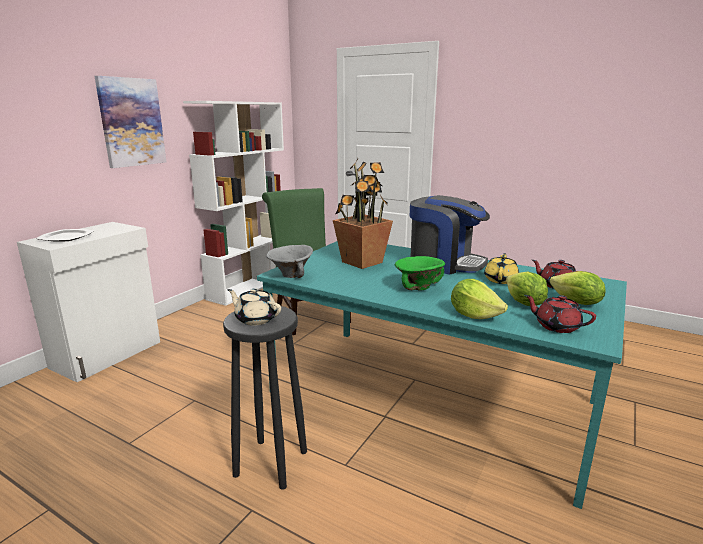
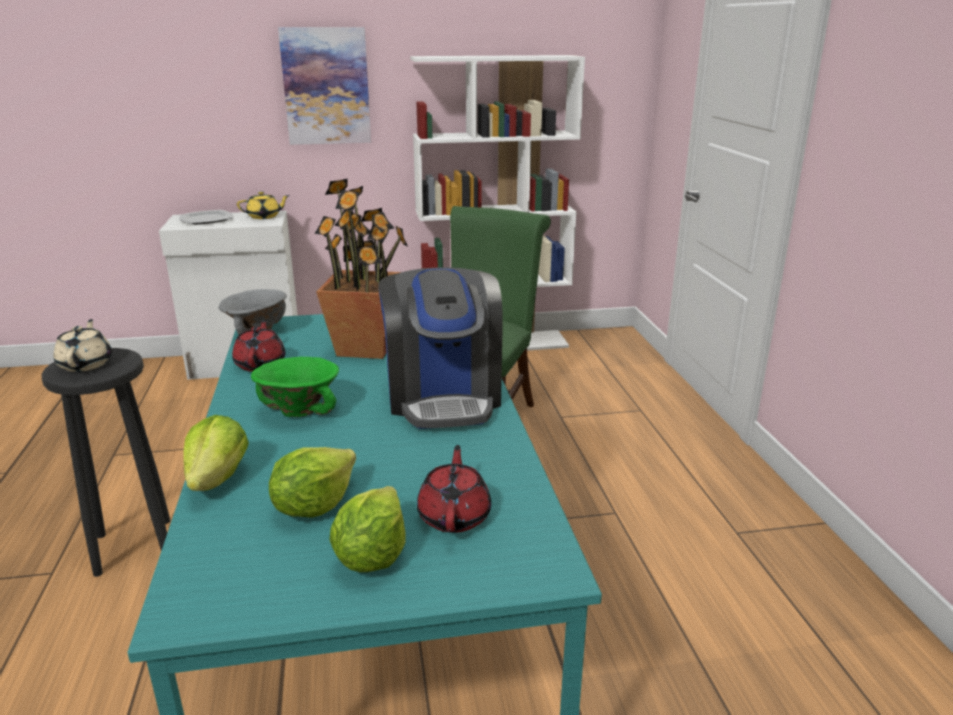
camera: 50 degrees right, 5 degrees up
yellow teapot [484,253,519,284] -> yellow teapot moved to [237,191,290,219]
red teapot [525,295,596,333] -> red teapot moved to [232,320,286,372]

